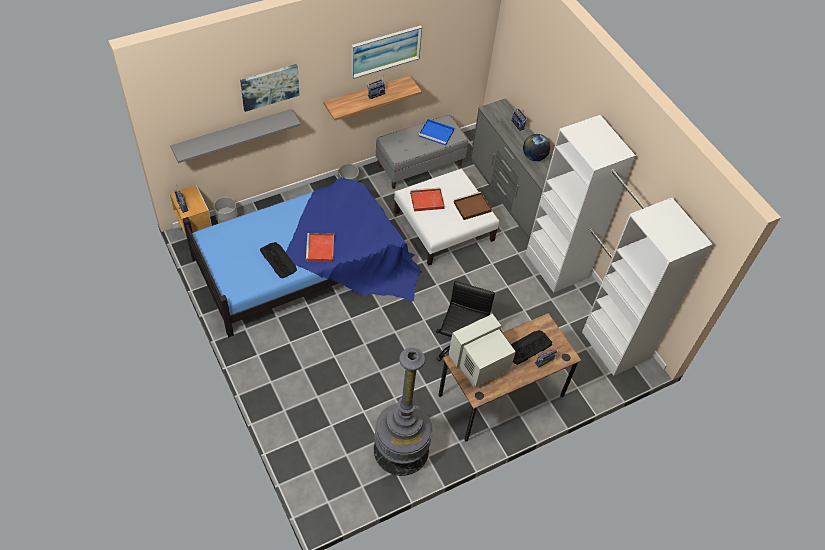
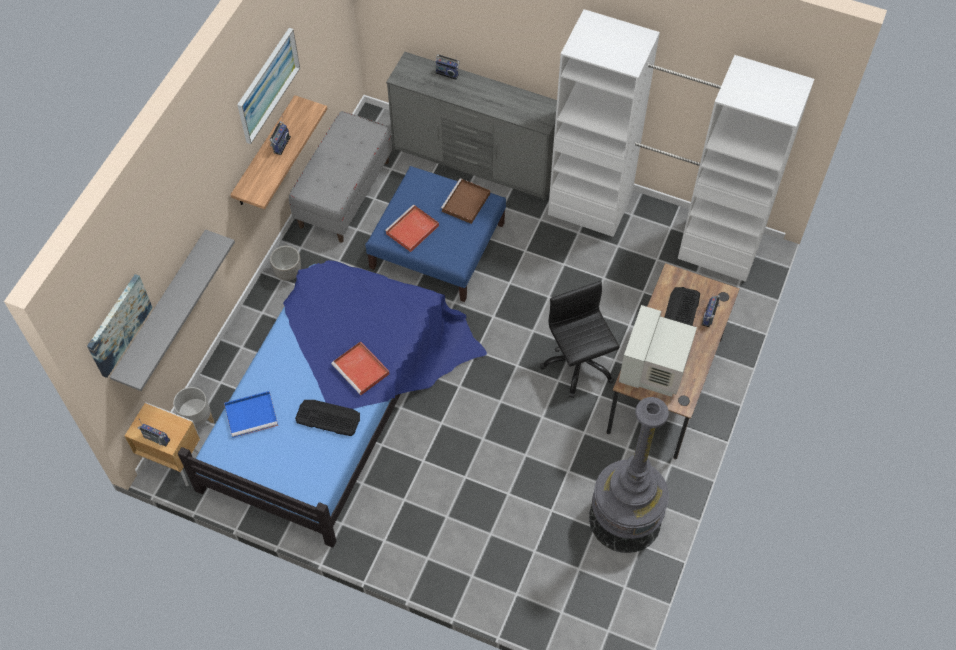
camera: 35 degrees left, 5 degrees up
picture [240,64,299,112] -> picture moved to [87,274,153,378]
white ottoman [394,168,499,266] -> blue ottoman [365,166,506,302]
blue tray [419,119,454,146] -> blue tray moved to [224,391,278,438]
globe [523,134,550,161] -> none

